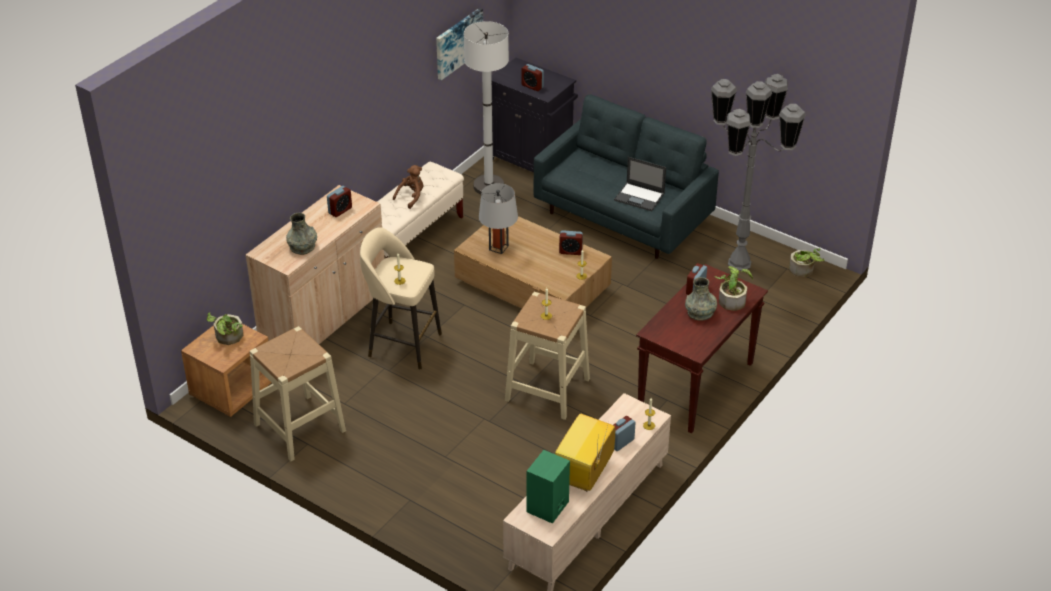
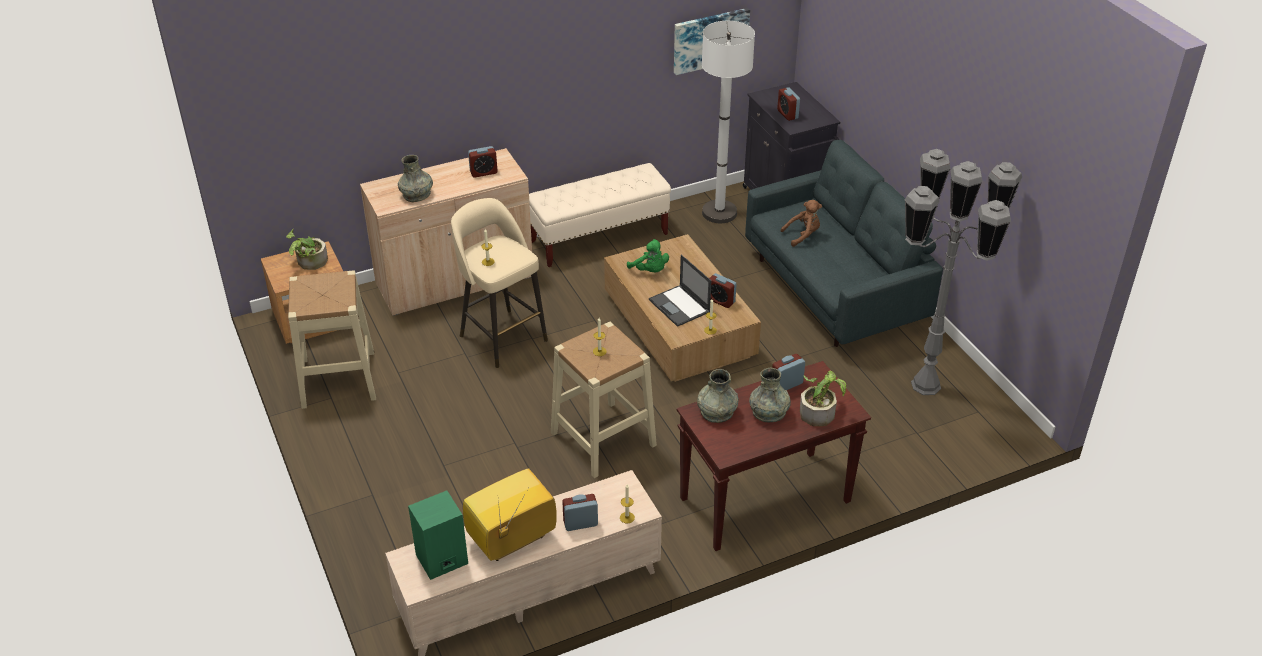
camera: 30 degrees right, 0 degrees up
brown plush toy [393,165,424,209] -> brown plush toy moved to [781,200,822,247]
grey table lamp [479,183,518,254] -> green plush toy [627,239,669,272]
laptop [614,157,666,211] -> laptop moved to [649,255,711,327]
potted plant [789,248,825,277] -> none
none -> grey vase [697,369,739,423]

